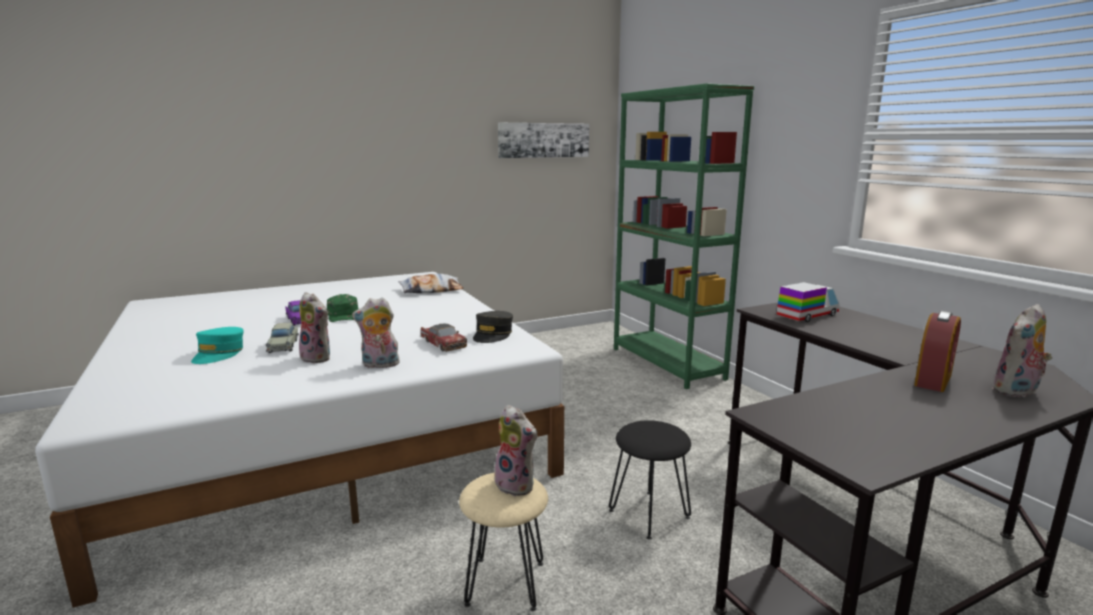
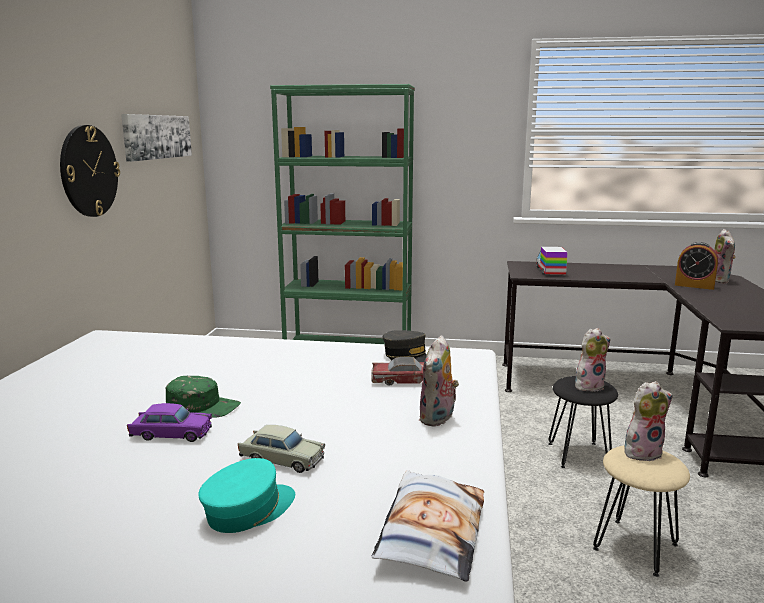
camera: 55 degrees left, 0 degrees up
turquoise cap [191,327,244,364] -> turquoise cap turned 90 degrees counterclockwise [198,458,295,533]
plush toy [299,292,330,363] -> plush toy moved to [575,328,611,392]
pillow [398,274,463,293] -> pillow moved to [372,470,484,582]
alarm clock [914,311,961,392] -> alarm clock turned 135 degrees clockwise [675,242,718,290]
none -> wall clock [60,125,120,217]

